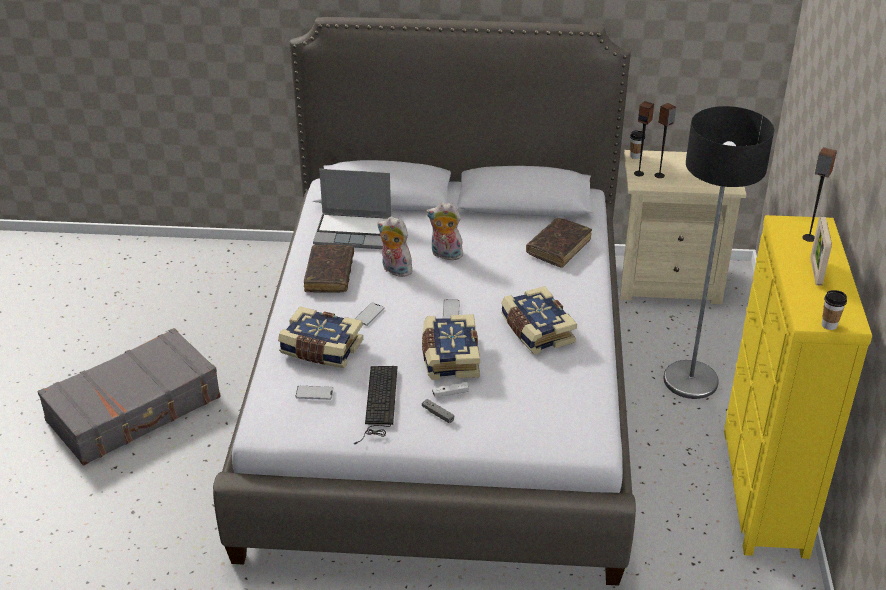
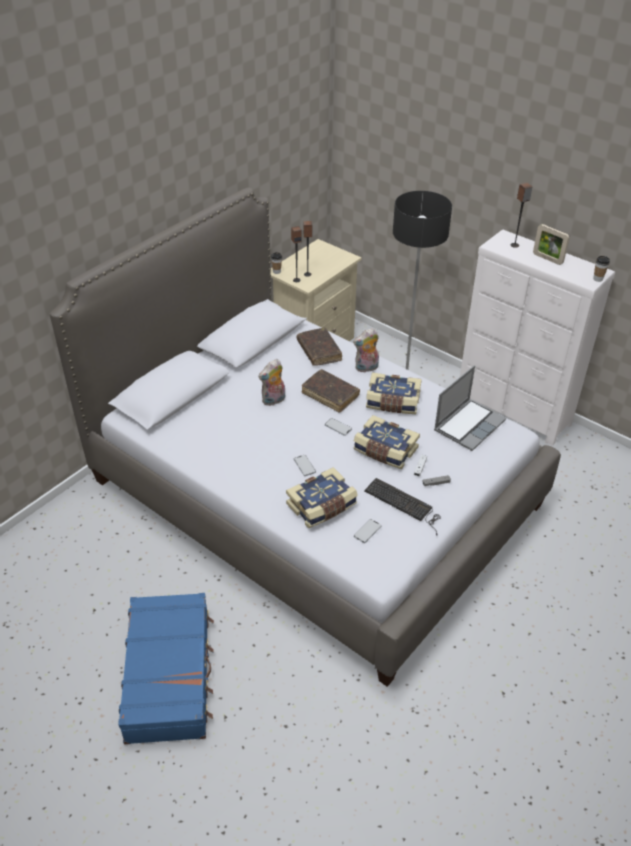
camera: 55 degrees left, 5 degrees up
grey suitcase [38,328,221,465] -> blue suitcase [118,593,214,744]
brown book [304,245,354,293] -> brown book moved to [302,369,360,413]
laptop [313,169,391,249] -> laptop moved to [434,365,506,451]
plush toy [377,217,412,277] -> plush toy moved to [353,328,379,373]
yellow dresser [724,215,872,559] -> white dresser [460,229,615,446]

